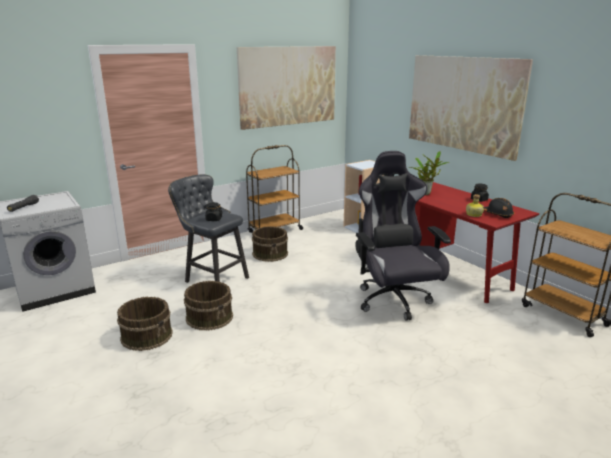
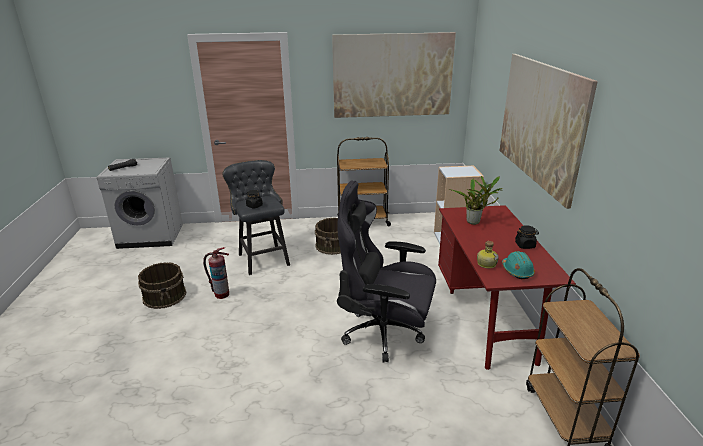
camera: 30 degrees right, 5 degrees up
brown bucket [184,281,233,331] -> fire extinguisher [203,247,229,299]
black office chair [356,151,451,321] -> black office chair turned 90 degrees counterclockwise [337,180,436,362]
black hard hat [484,198,514,218] -> turquoise hard hat [502,251,535,279]

